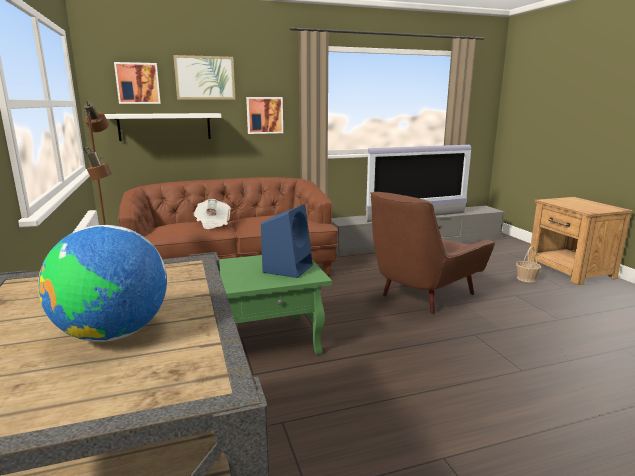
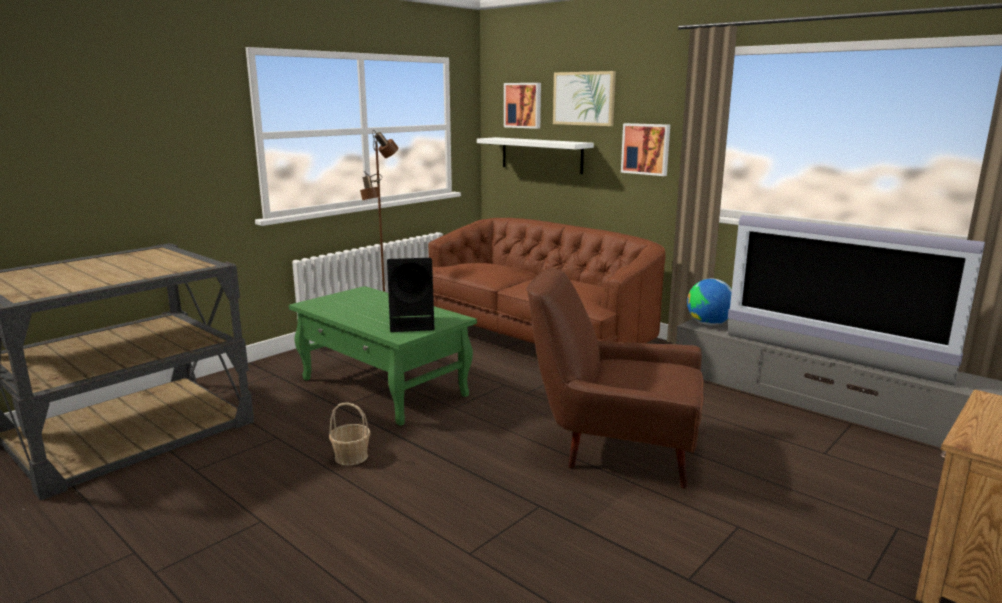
camera: 60 degrees right, 0 degrees up
globe [38,225,167,342] -> globe moved to [687,279,732,325]
newspaper [194,199,231,229] -> none
blue speaker [261,204,313,278] -> black speaker [387,258,434,332]
basket [516,246,541,283] -> basket moved to [329,402,371,466]

